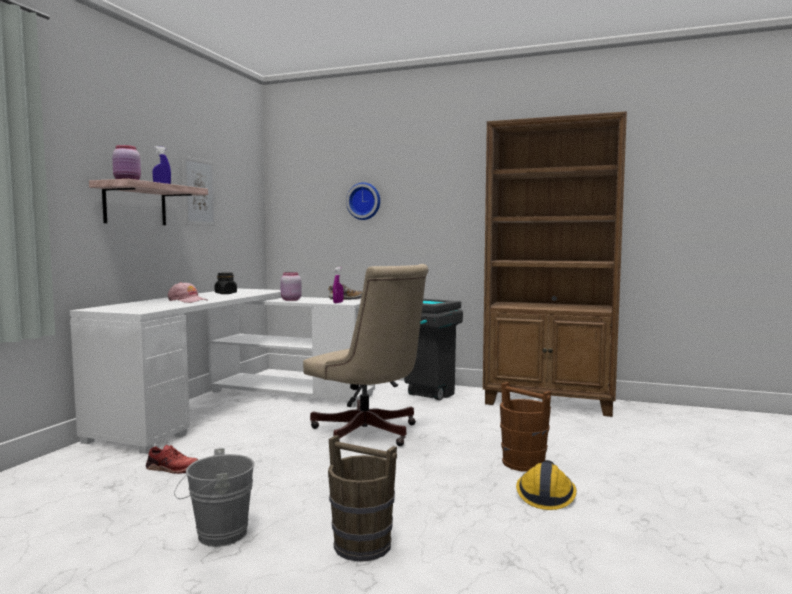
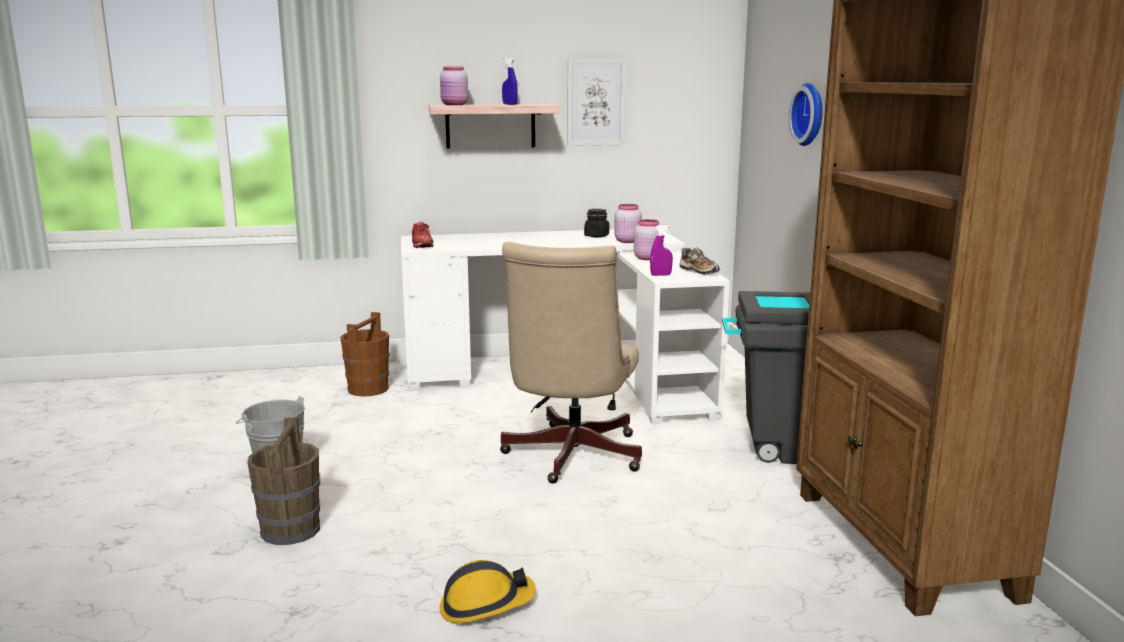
camera: 60 degrees right, 10 degrees up
red shoe [146,445,198,474] -> red shoe moved to [412,222,433,248]
pink cap [168,282,208,303] -> none
brown bucket [500,382,551,472] -> brown bucket moved to [340,312,390,397]
none -> pink jar [614,204,642,243]

